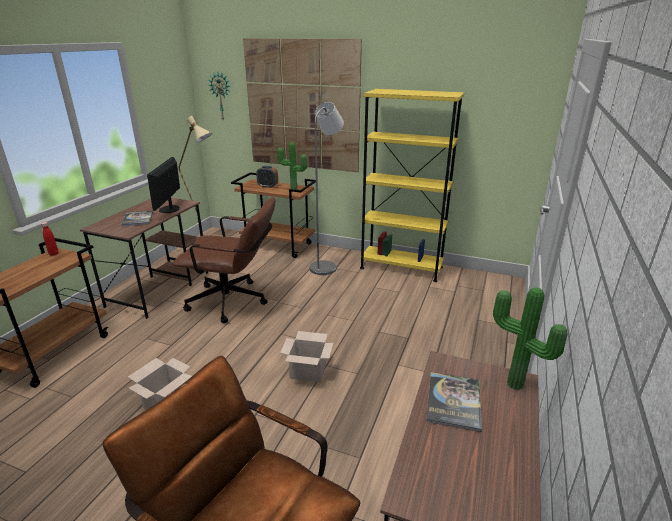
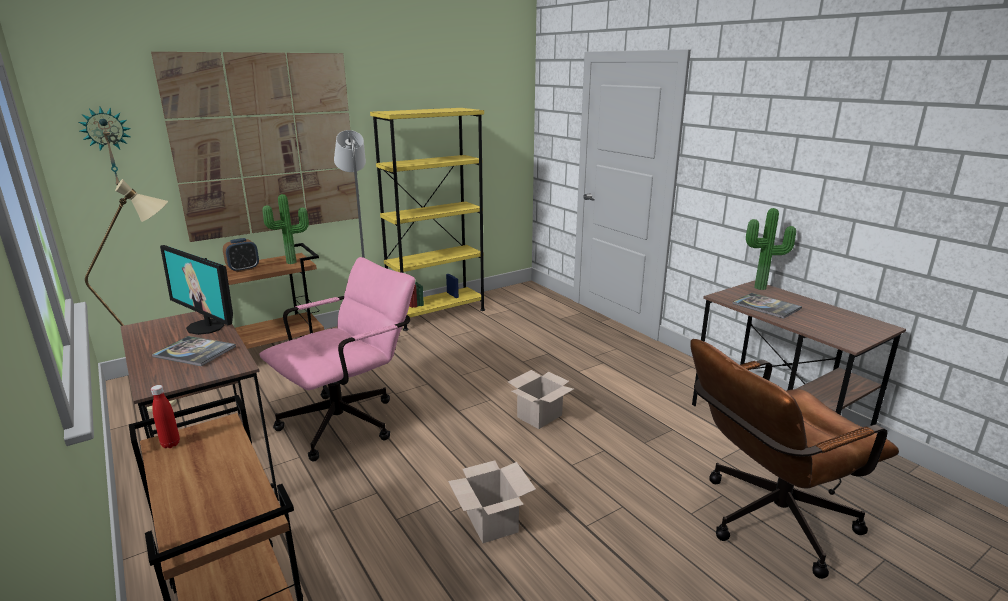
camera: 55 degrees left, 5 degrees down
brown office chair [173,197,276,323] -> pink office chair [259,257,415,461]

